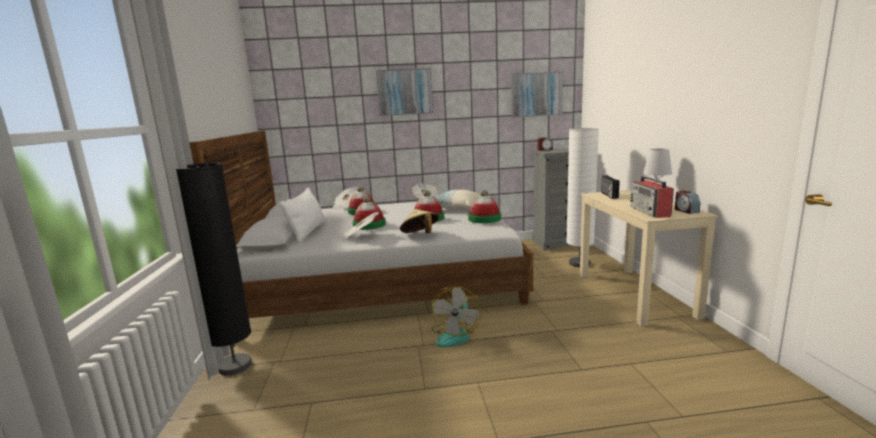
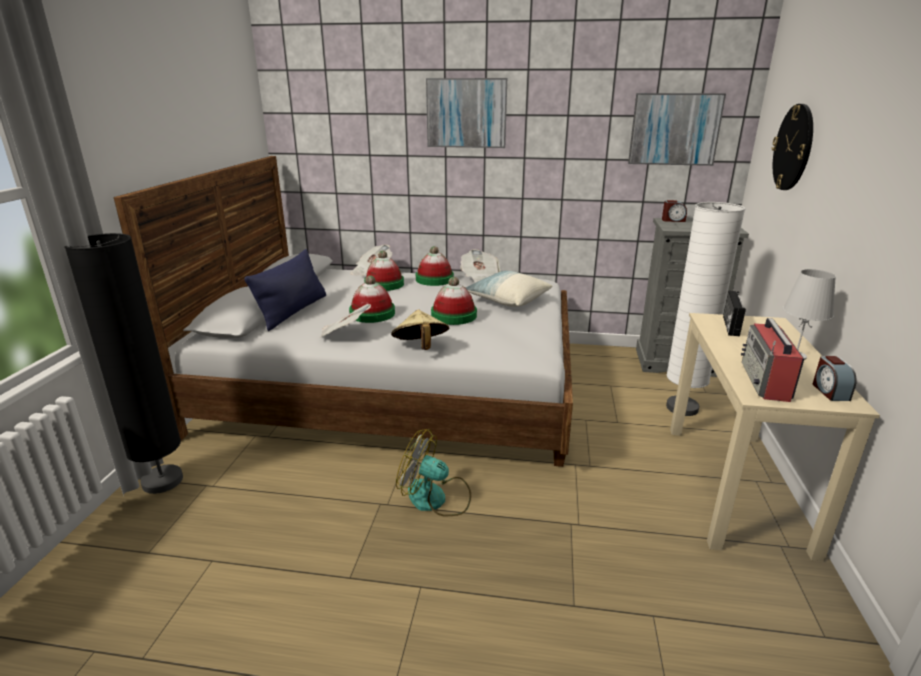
camera: 15 degrees right, 10 degrees up
white pillow [279,188,325,242] -> blue pillow [244,249,326,331]
fan [431,286,481,347] -> fan turned 75 degrees clockwise [396,429,471,516]
hat [468,190,501,223] -> hat moved to [416,246,454,286]
none -> wall clock [772,104,813,190]

